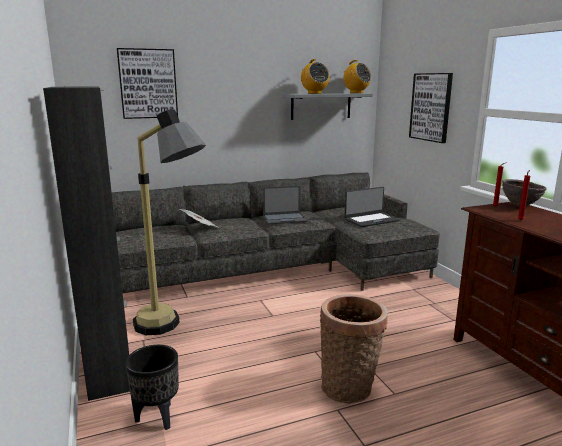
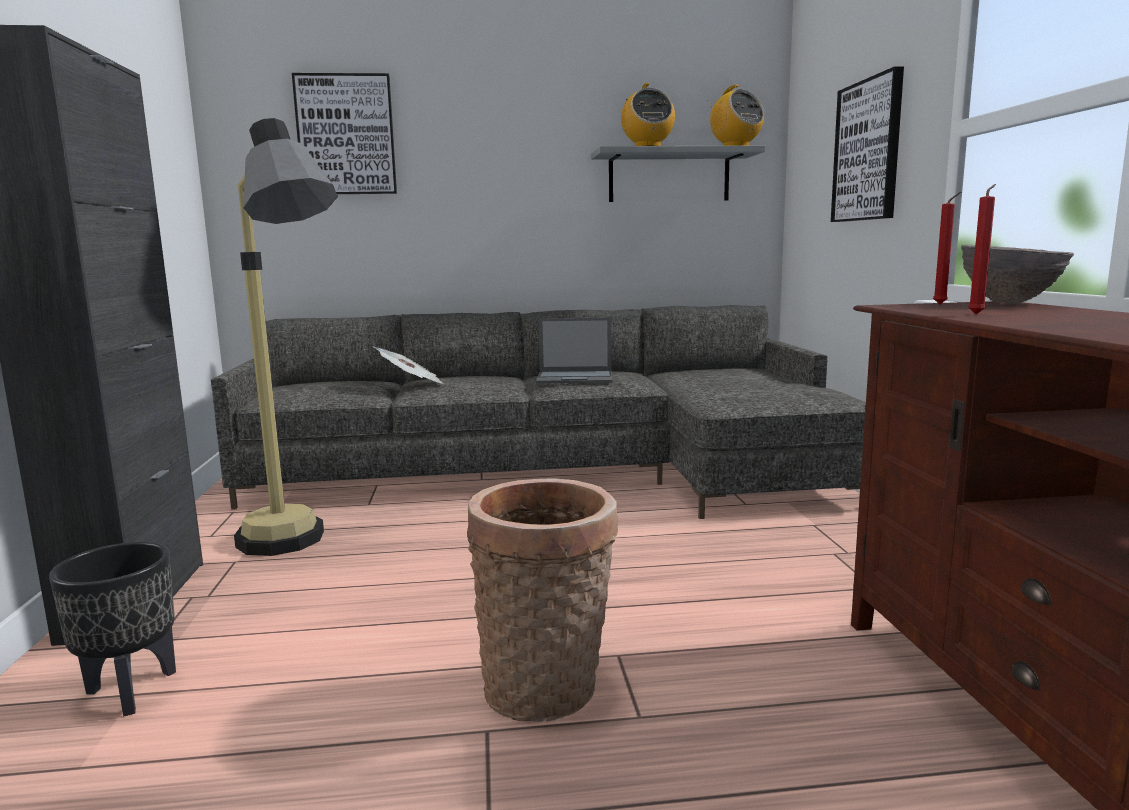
camera: 15 degrees right, 5 degrees down
laptop [344,187,400,227] -> none

